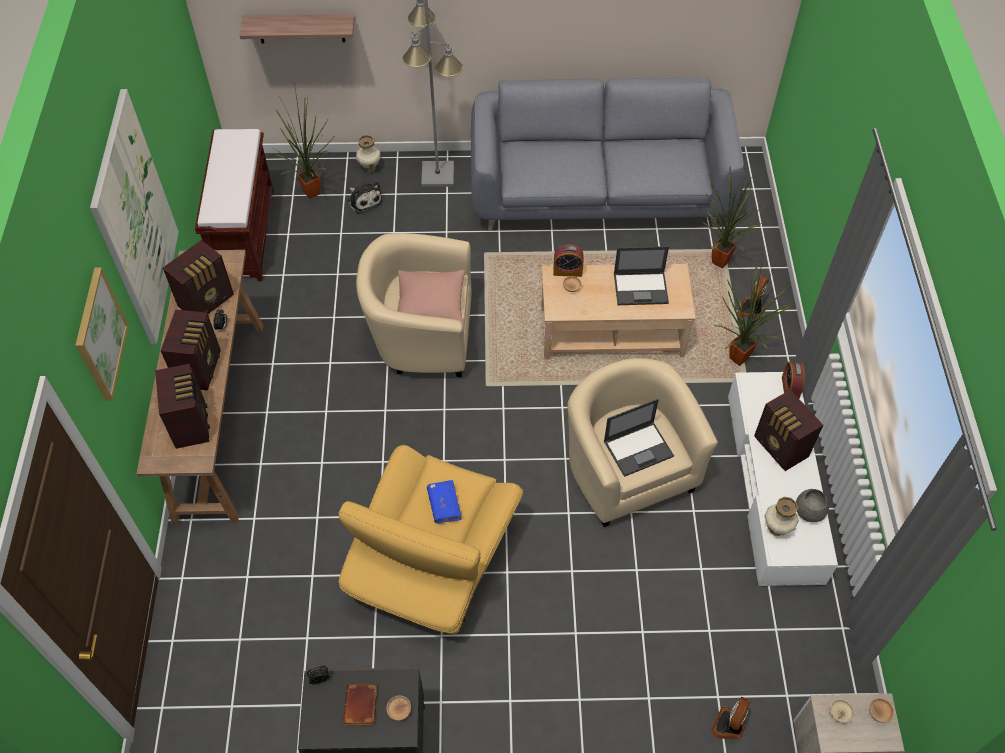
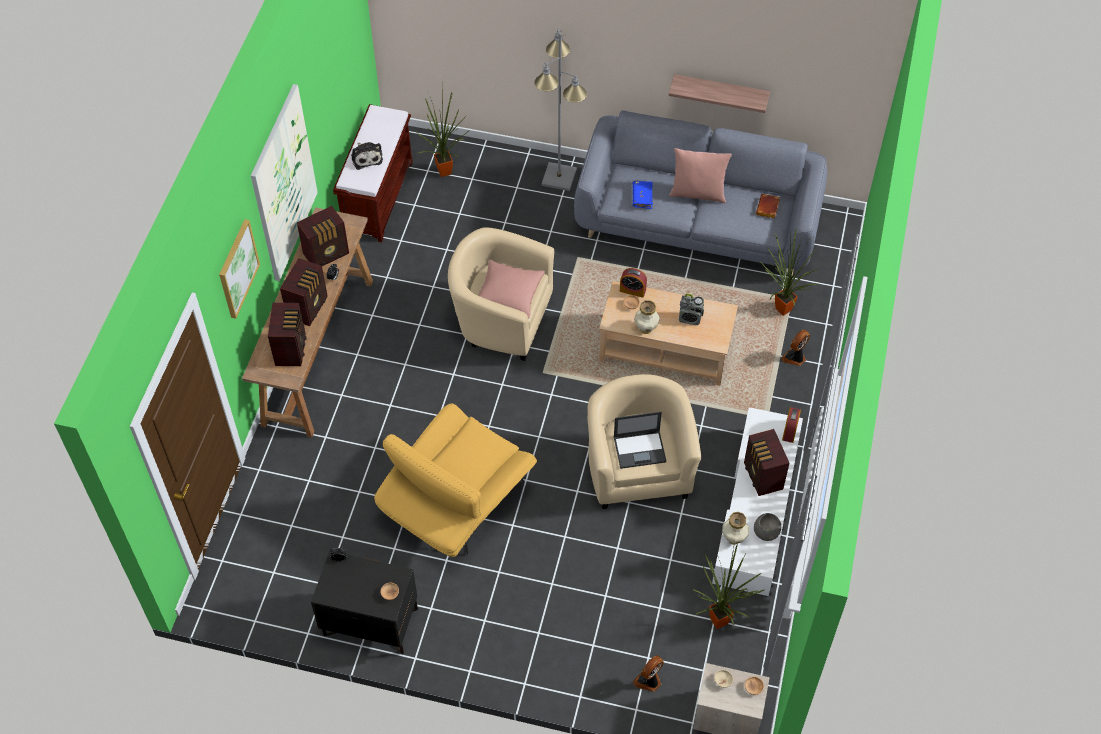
camera: 15 degrees right, 0 degrees up
shelf [239,14,355,43] -> shelf moved to [669,74,770,113]
brown book [343,684,377,725] -> brown book moved to [756,194,780,218]
plush toy [348,182,383,214] -> plush toy moved to [351,142,383,170]
vase [356,135,381,172] -> vase moved to [634,300,660,334]
blue book [427,480,462,524] -> blue book moved to [633,181,653,209]
laptop [614,246,669,305] -> radio [679,294,704,325]
potted plant [715,256,795,366] -> potted plant moved to [692,541,764,629]
none -> pink pillow [669,148,732,203]

